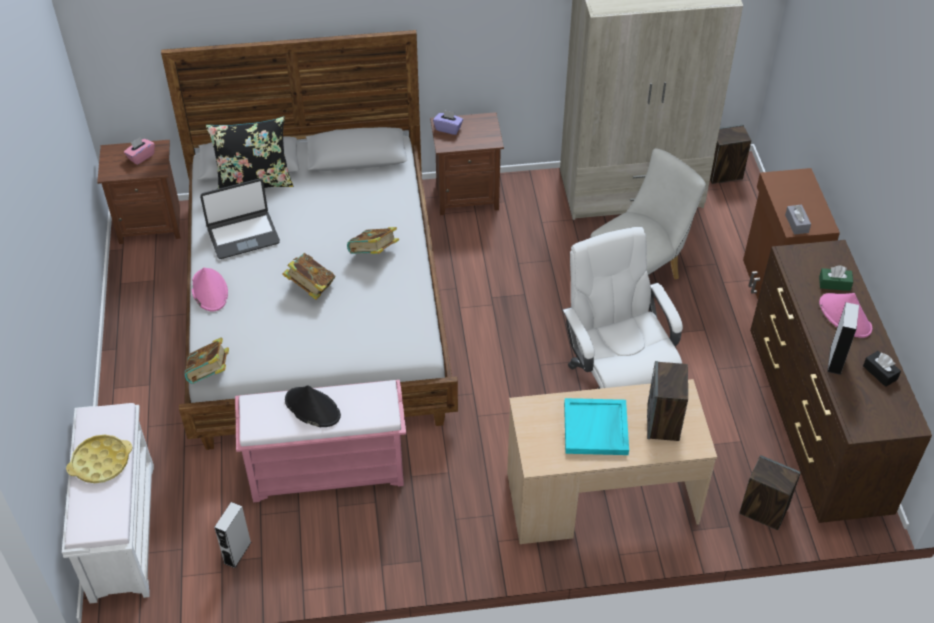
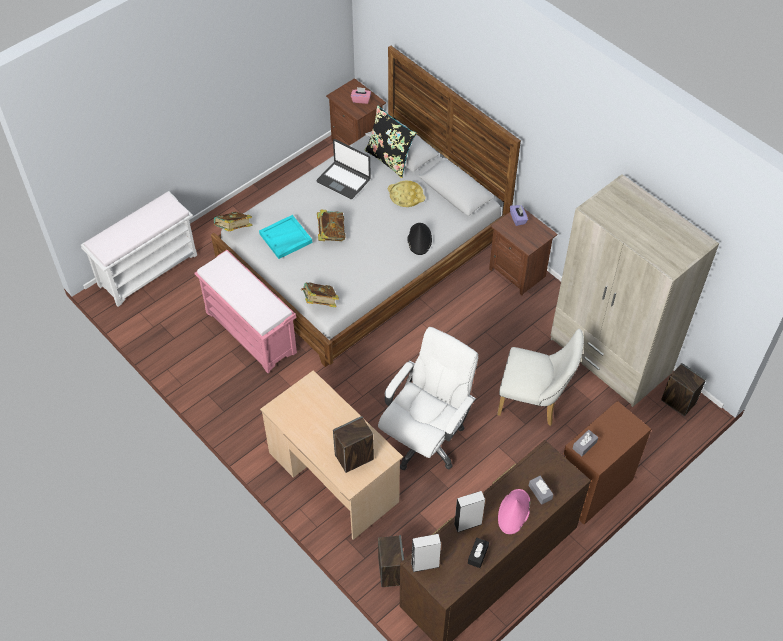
camera: 55 degrees right, 5 degrees up
yellow tray [66,435,133,483] -> yellow tray moved to [388,180,425,207]
pink hat [192,267,228,311] -> none
grey speaker [214,502,251,568] -> grey speaker moved to [411,534,441,572]
black hat [285,385,341,427] -> black hat moved to [408,223,432,255]
book [347,227,399,254] -> book moved to [301,282,339,307]
turquoise tray [564,398,629,455] -> turquoise tray moved to [259,215,312,259]
green tissue box [819,266,853,291] -> grey tissue box [529,476,554,505]

